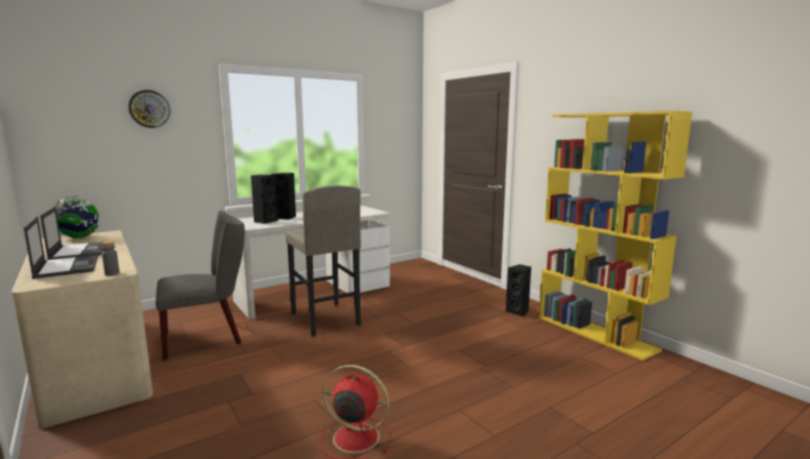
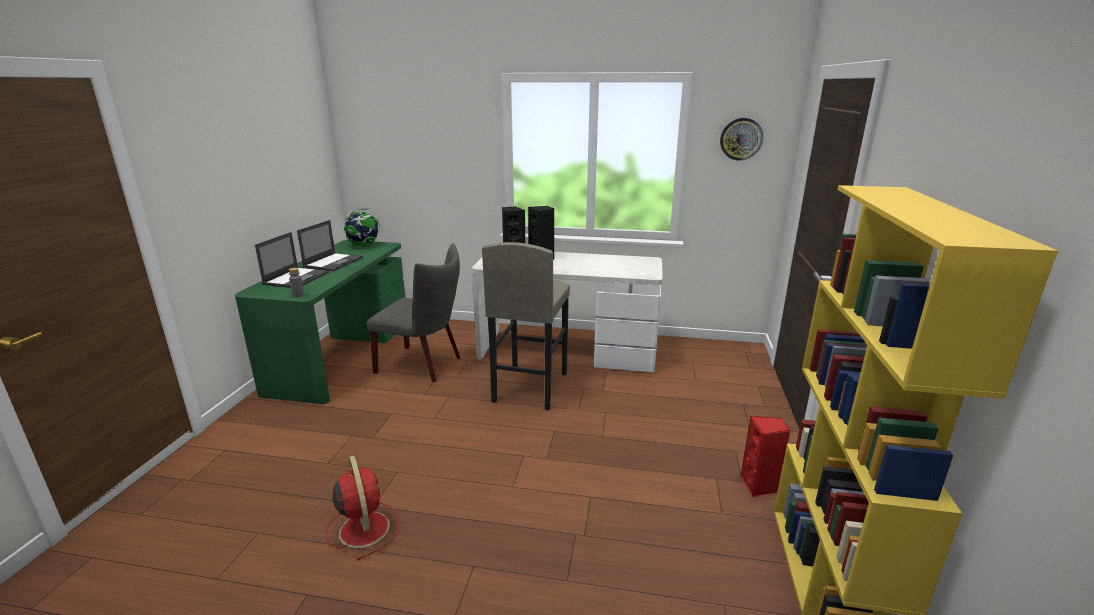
camera: 45 degrees right, 10 degrees up
beige desk [11,231,153,428] -> green desk [235,240,405,404]
wall clock [128,90,170,128] -> wall clock moved to [720,118,763,160]
black speaker [505,264,531,317] -> red speaker [740,416,791,497]

